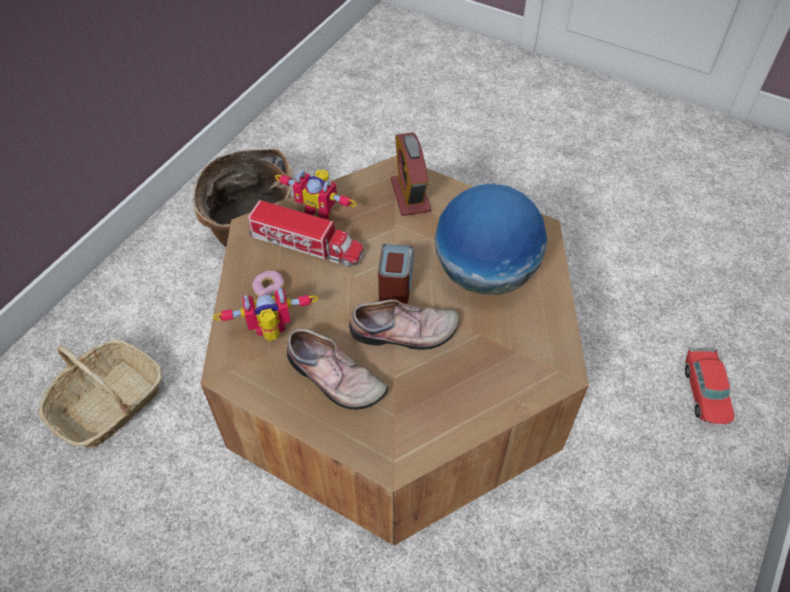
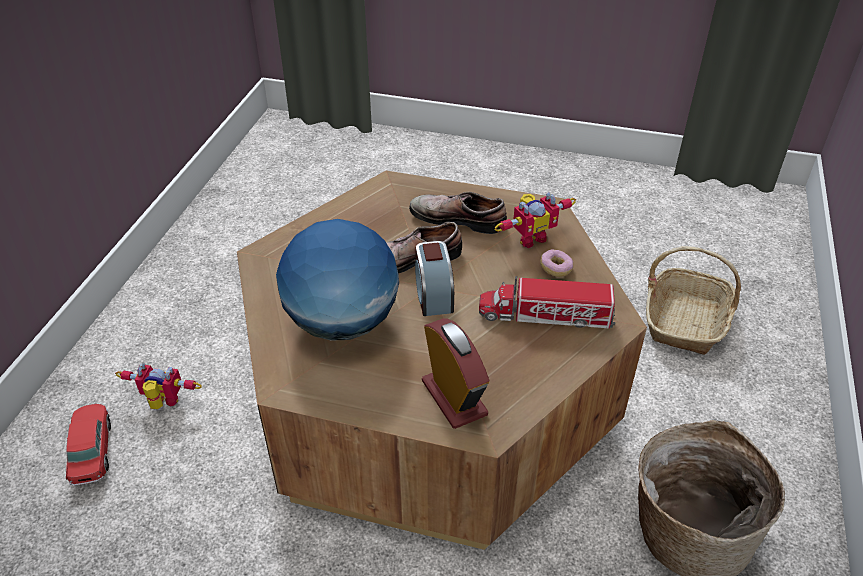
camera: 165 degrees right, 10 degrees down
toy robot [275,170,357,219] -> toy robot moved to [115,363,202,409]

